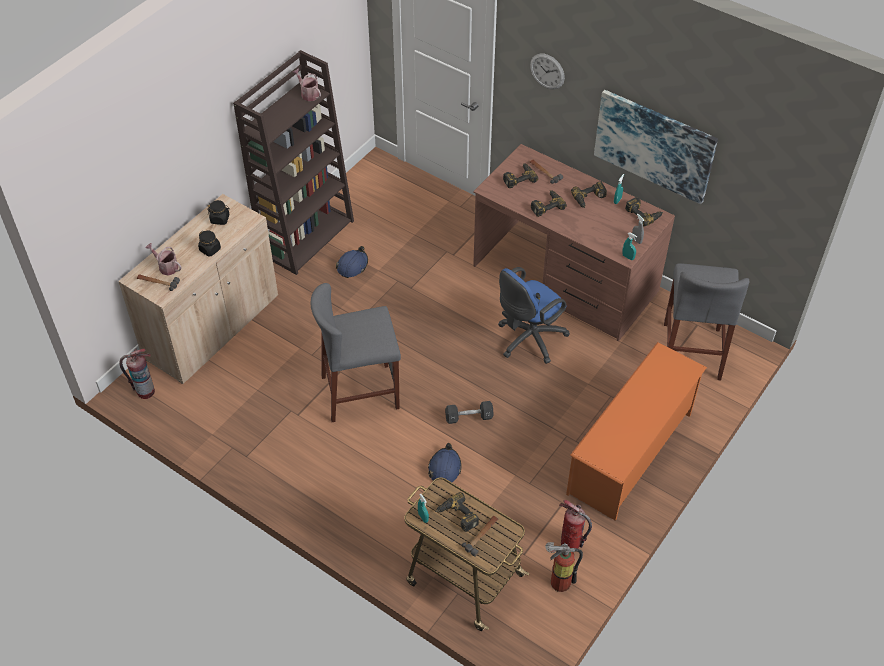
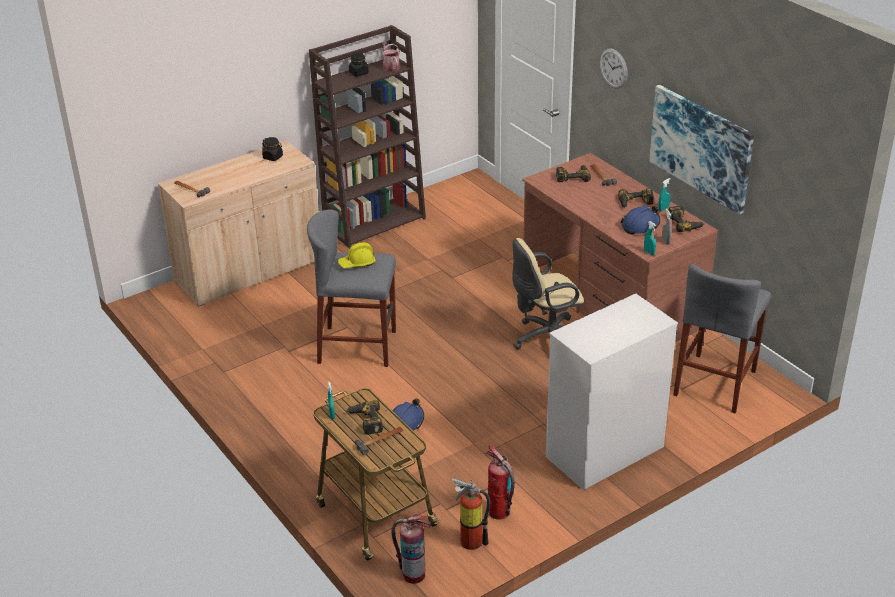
camera: 20 degrees right, 15 degrees down
fire extinguisher [120,349,155,399] -> fire extinguisher moved to [391,514,432,584]
watering can [145,243,182,275] -> none
black jar [198,231,221,256] -> black jar moved to [349,53,369,76]
blue hard hat [336,246,368,278] -> blue hard hat moved to [621,205,660,235]
black dumbbell [445,401,494,424] -> none
blue office chair [498,267,570,364] -> beige office chair [512,238,584,349]
power drill [531,190,567,217] -> none
orange shoe rack [566,342,707,521] -> white dresser [546,294,678,490]
none -> yellow hard hat [338,242,376,268]

